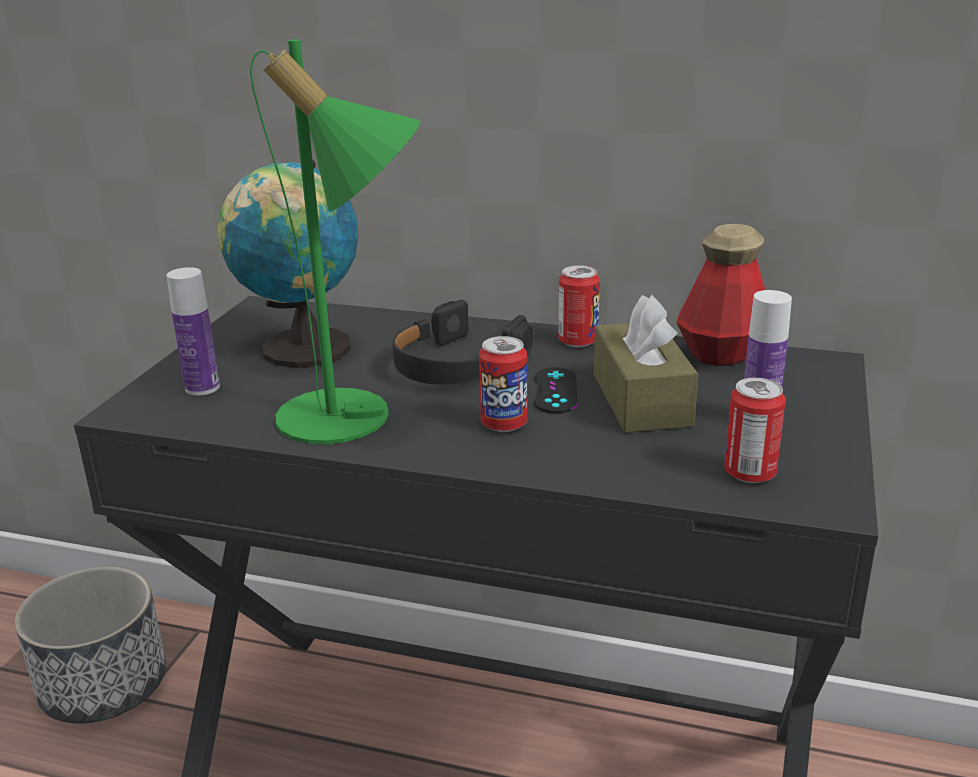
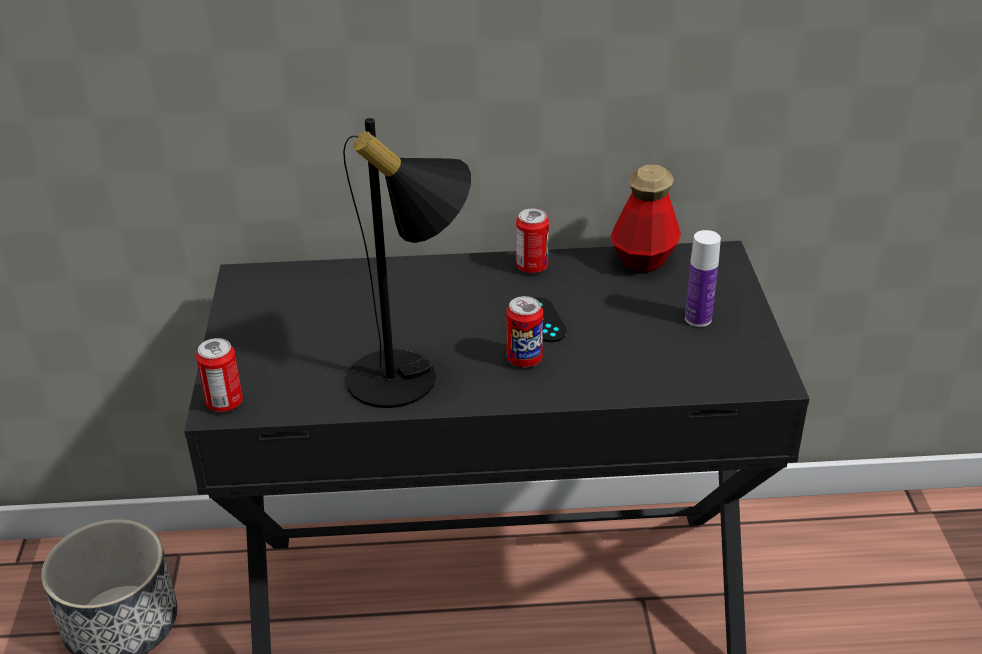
camera: 20 degrees left, 10 degrees up
bottle [166,267,220,395] -> none
globe [217,160,358,368] -> none
green table lamp [250,39,420,444] -> black table lamp [343,118,471,408]
black headphones [392,300,533,384] -> none
brown tissue box [594,295,698,433] -> none
can [724,378,786,483] -> can moved to [196,338,243,412]

